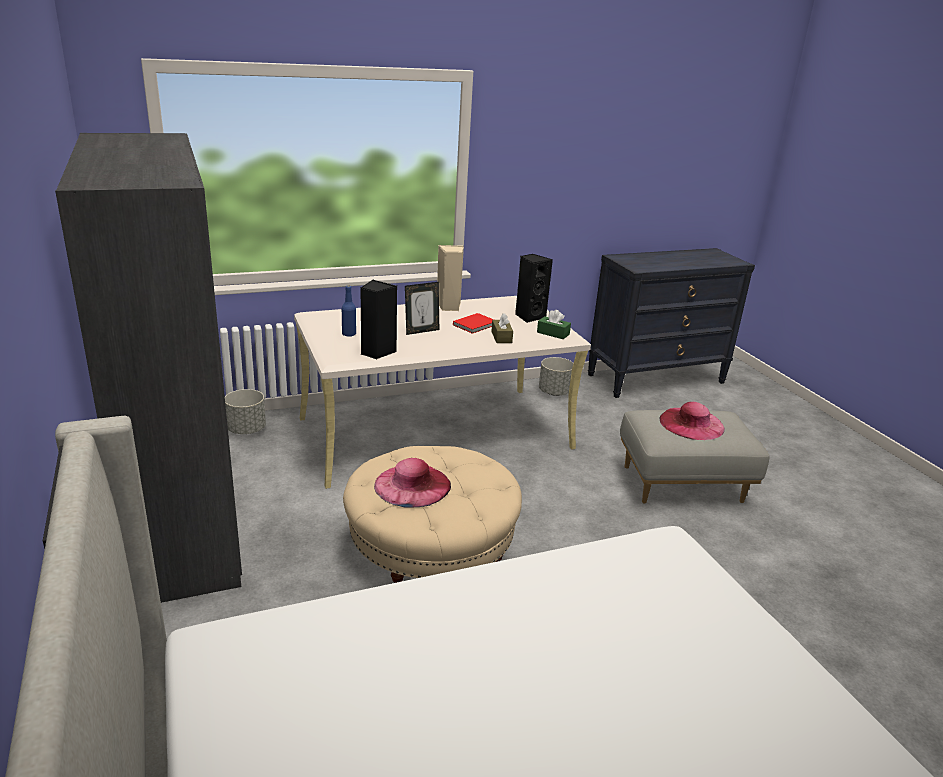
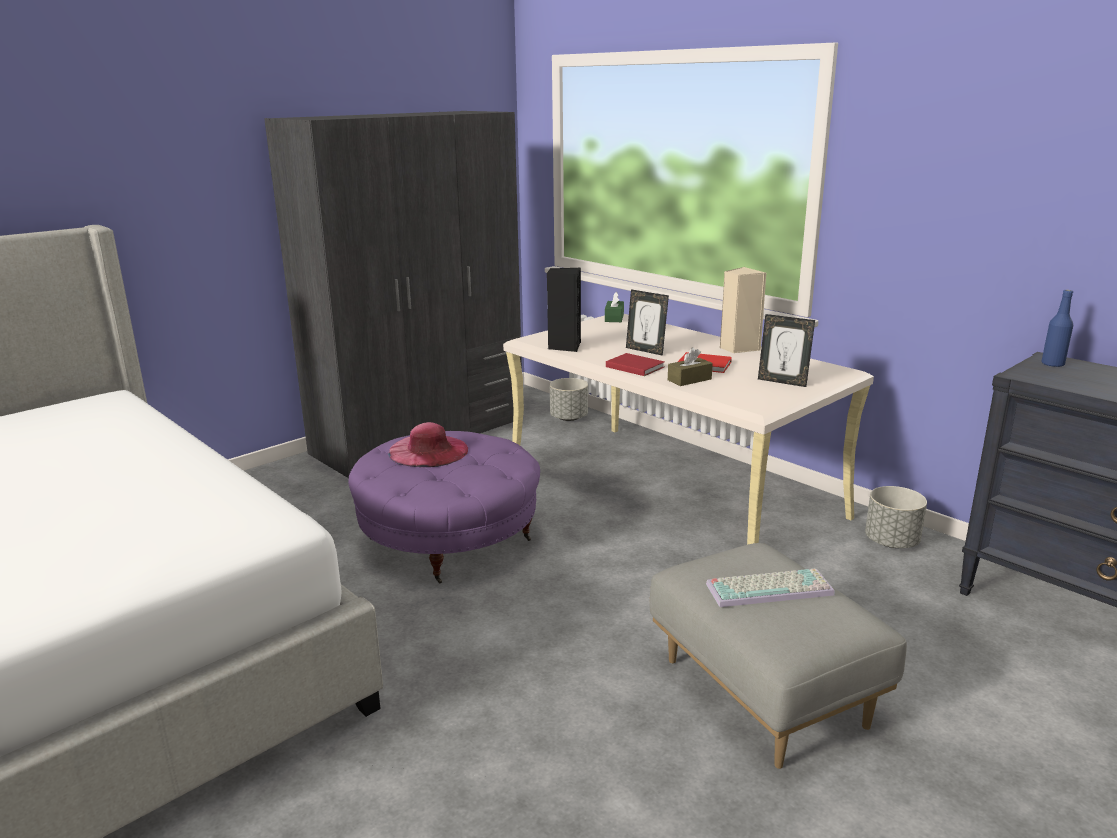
camera: 70 degrees right, 5 degrees down
blue bottle [342,285,356,337] -> blue bottle moved to [1041,290,1073,367]
beige ottoman [343,446,522,583] -> purple ottoman [348,431,540,583]
black speaker [515,254,553,323] -> picture frame [758,314,815,387]
green tissue box [537,310,571,339] -> green tissue box moved to [605,292,624,322]
pink hat [659,402,725,440] -> keyboard [706,569,835,607]
none -> red book [606,353,665,376]

